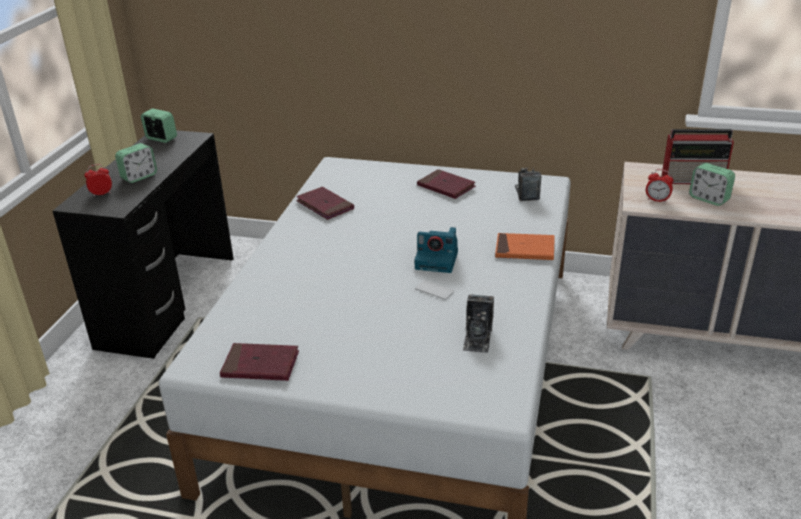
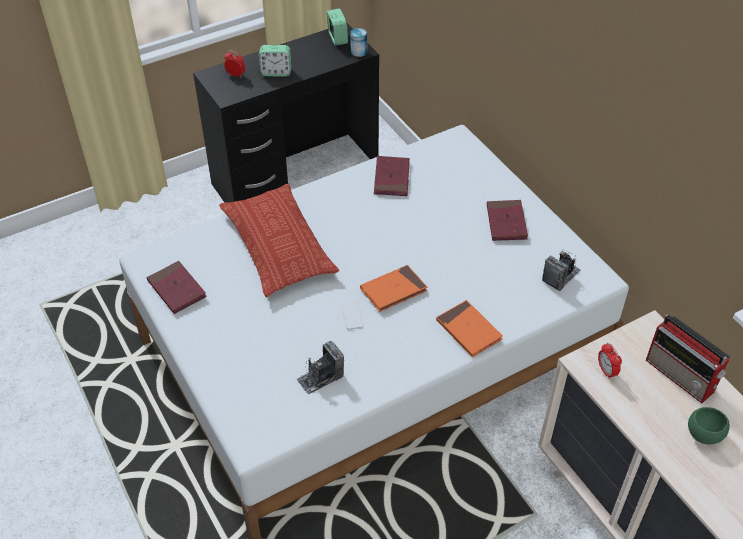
camera: 45 degrees right, 15 degrees up
camera [414,227,458,273] -> orange book [360,265,427,312]
alarm clock [689,163,735,206] -> none
none -> pillow [219,184,339,297]
none -> can [350,28,367,57]
none -> green bowl [688,407,730,445]

